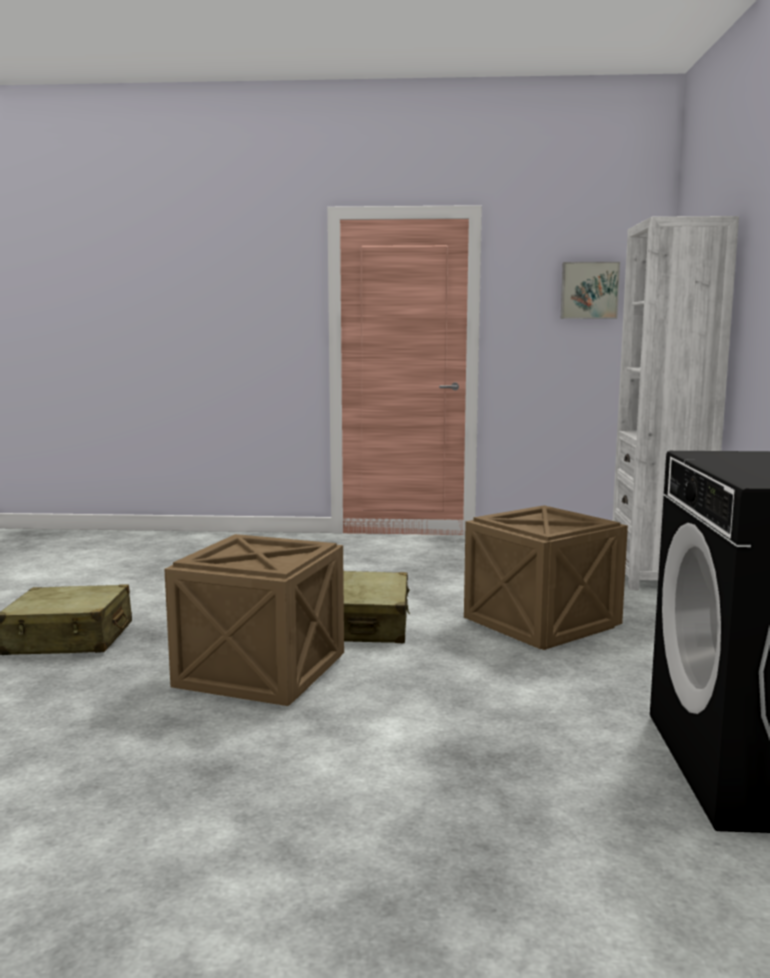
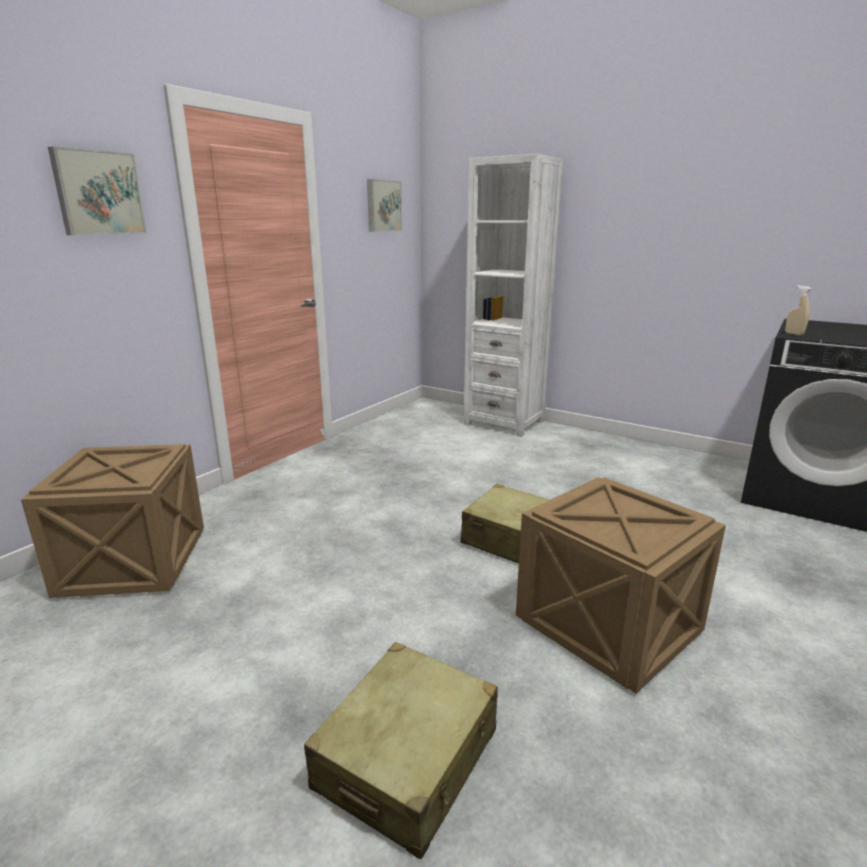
camera: 60 degrees left, 10 degrees up
crate [464,505,628,650] -> crate moved to [21,444,204,598]
none -> picture [48,147,147,235]
none -> beige spray bottle [785,285,811,336]

